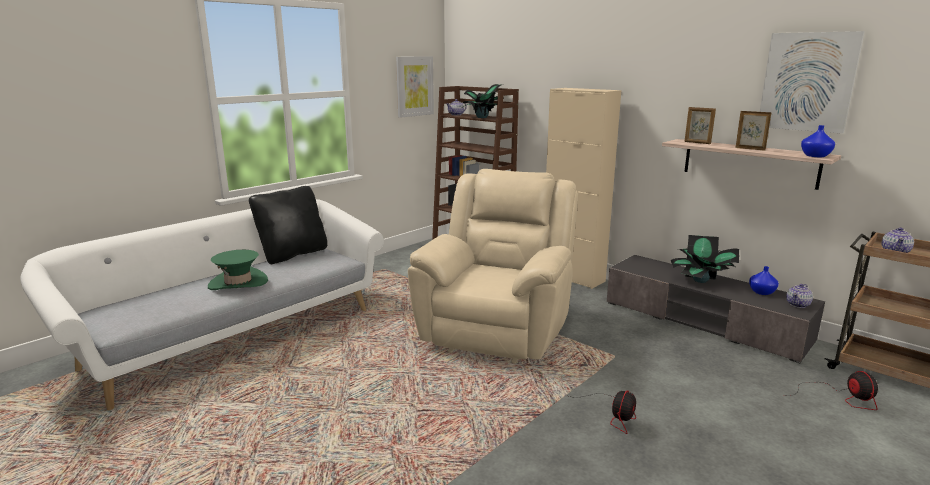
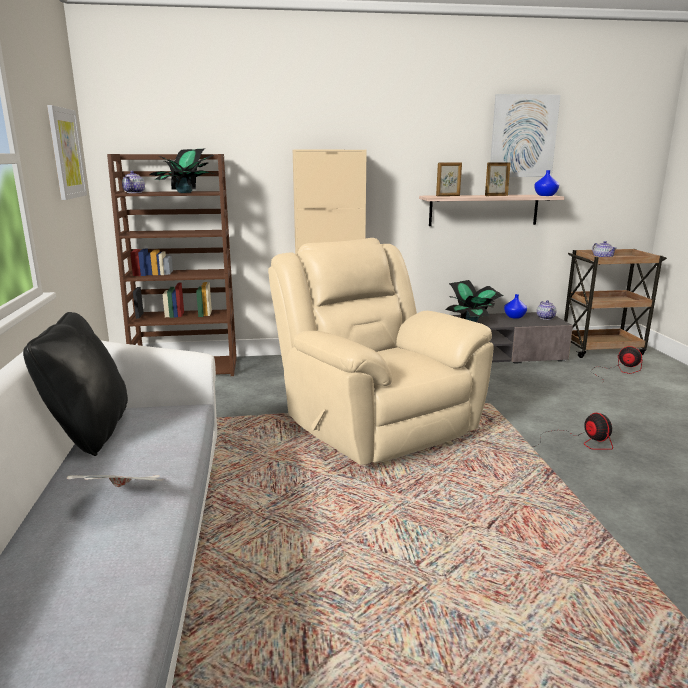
camera: 50 degrees left, 0 degrees up
green hat [208,250,268,290] -> newspaper [66,475,163,487]

